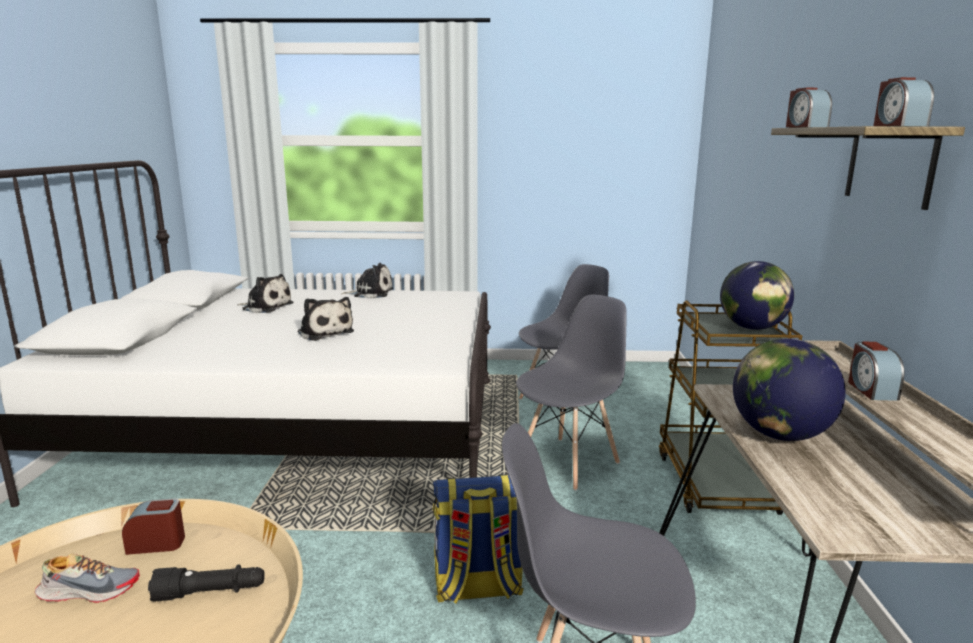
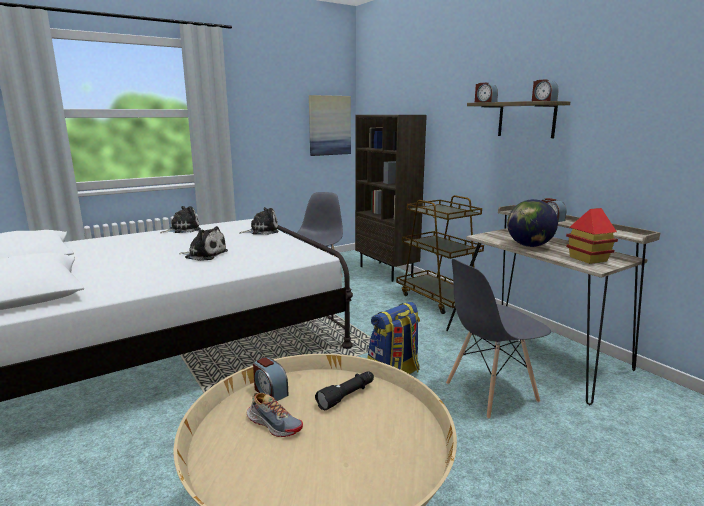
camera: 35 degrees left, 0 degrees up
shoe [35,554,140,603] -> shoe turned 75 degrees clockwise [247,393,303,437]
alarm clock [122,499,185,555] -> alarm clock turned 90 degrees counterclockwise [253,357,288,401]
plush toy [237,274,293,313] -> plush toy moved to [239,207,279,235]
grey chair [516,294,627,491] -> none
globe [720,261,794,330] -> none
none -> picture [309,95,351,156]
none -> brown bookcase [355,115,427,282]
none -> toy house [566,208,618,264]

